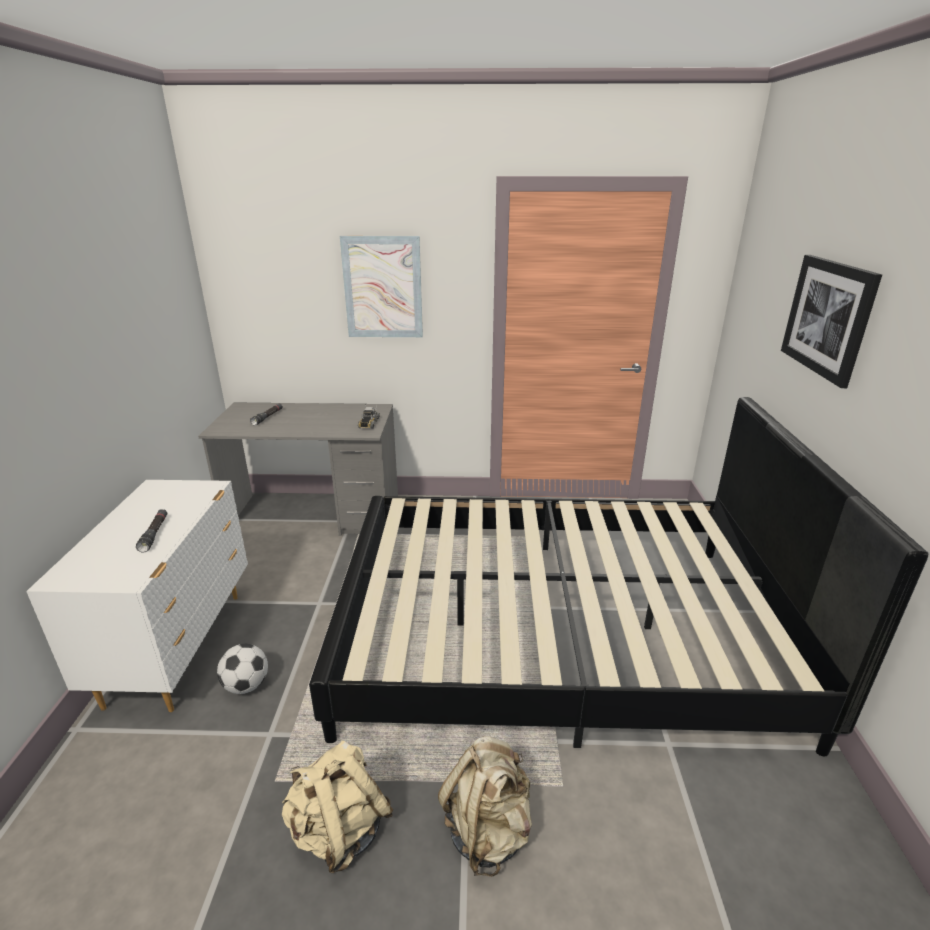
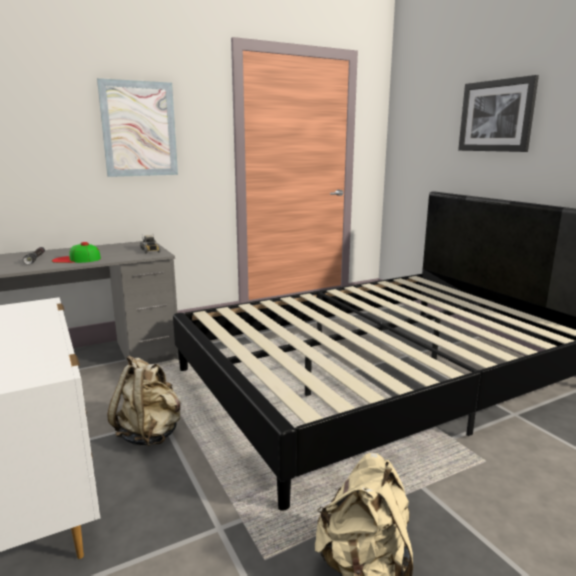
camera: 30 degrees left, 10 degrees down
black flashlight [136,510,167,553] -> none
football [217,644,268,694] -> none
beige backpack [438,736,532,877] -> beige backpack moved to [107,355,181,446]
none -> cap [52,242,101,263]

